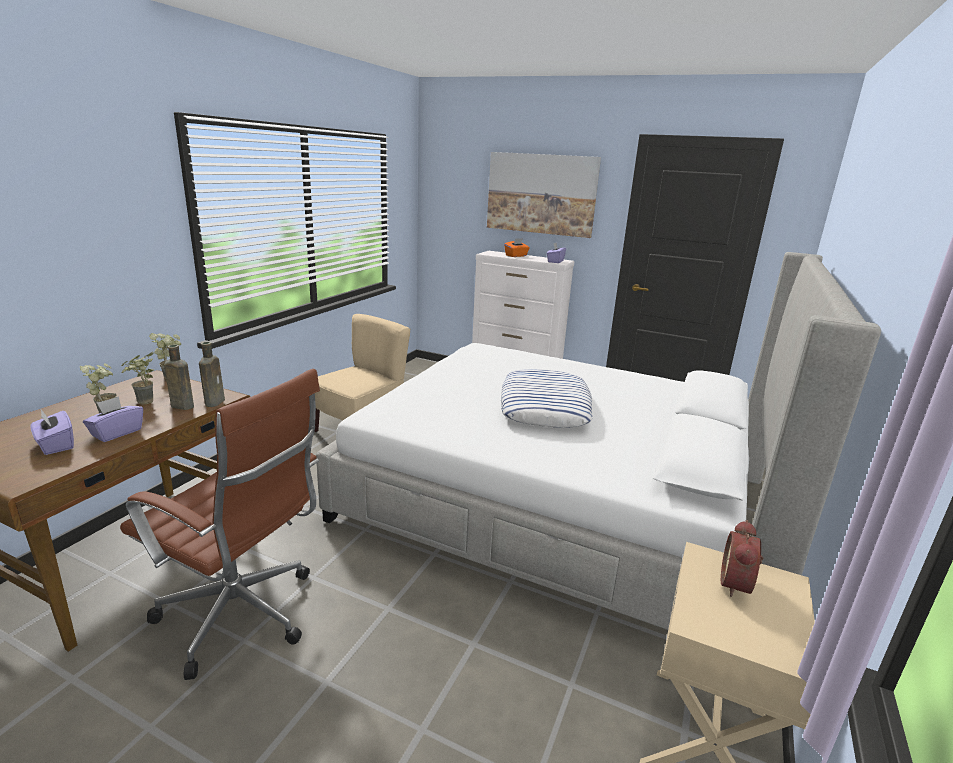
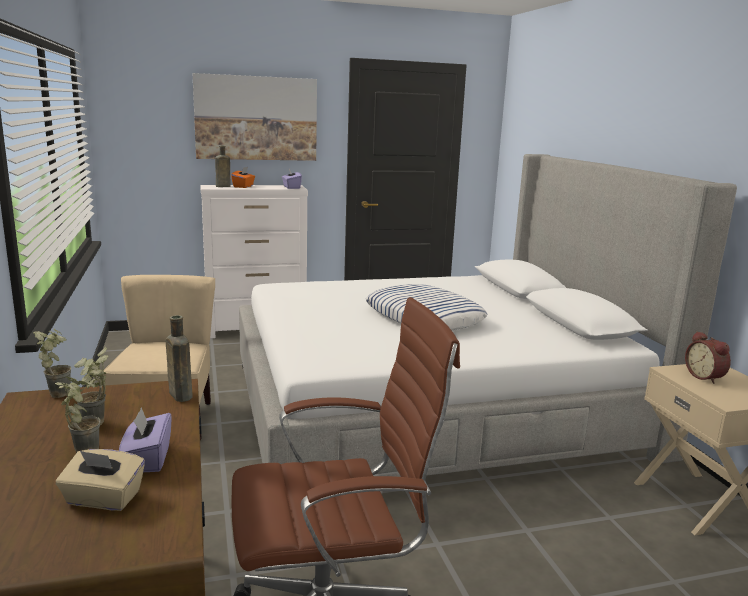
camera: 40 degrees left, 5 degrees down
purple tissue box [30,409,74,455] -> beige tissue box [56,449,145,511]
brown bottle [164,344,194,410] -> brown bottle moved to [215,146,231,187]

